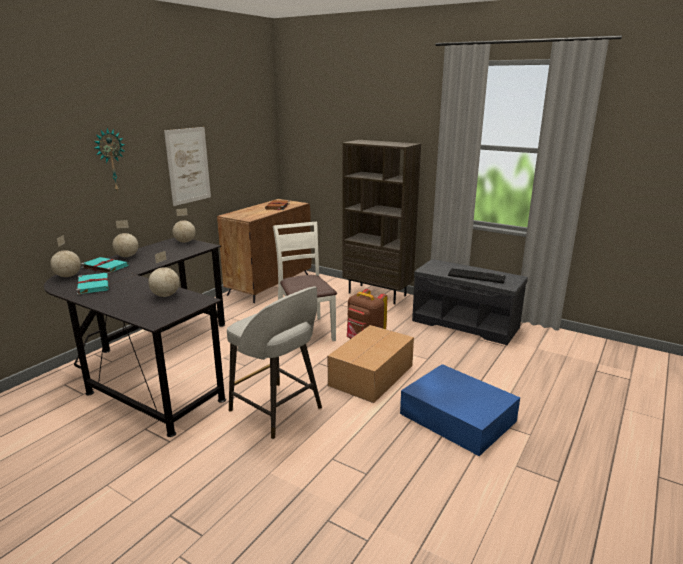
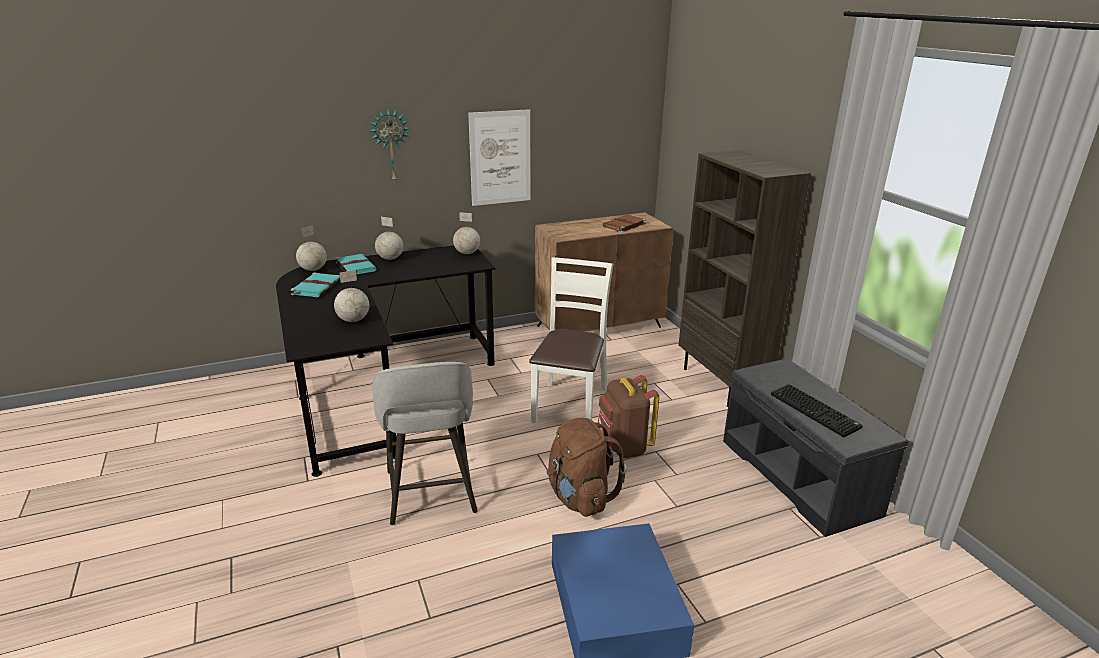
camera: 35 degrees right, 5 degrees up
cardboard box [328,325,414,403] -> brown backpack [547,418,627,517]

